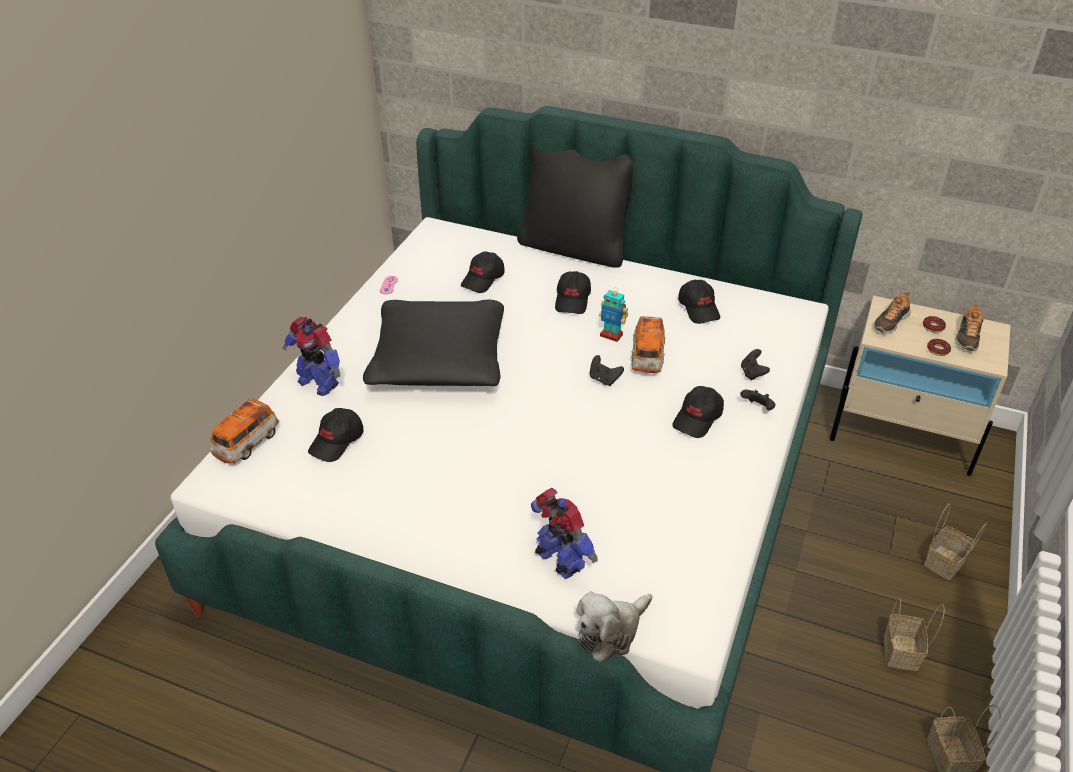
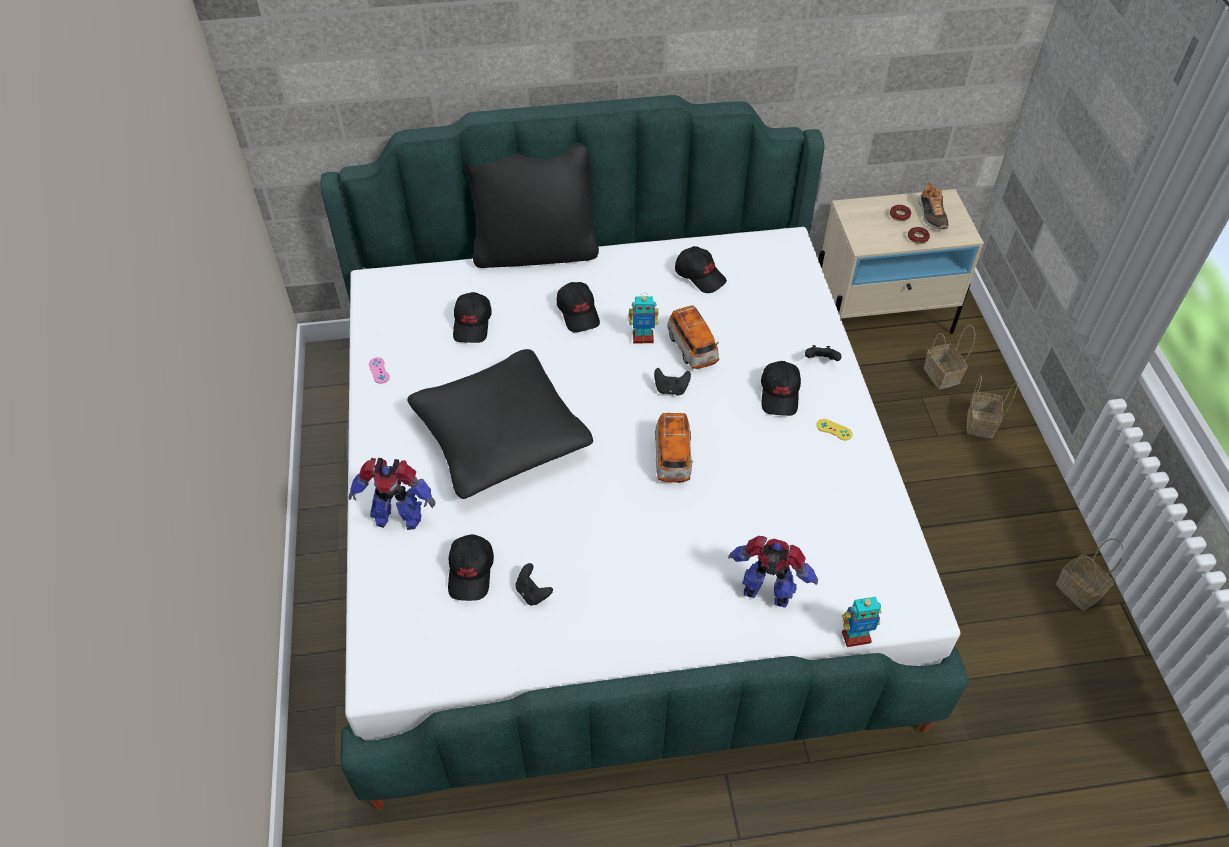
camera: 30 degrees left, 10 degrees up
toy car [210,398,279,464] -> toy car moved to [655,413,693,483]
plush toy [577,592,652,662] -> toy robot [842,597,881,647]
black game controller [741,349,770,380] -> black game controller moved to [516,563,553,606]
shoe [874,292,911,334] -> none
basket [884,598,945,671] -> basket moved to [924,325,975,389]
none -> yellow game controller [817,419,853,440]

